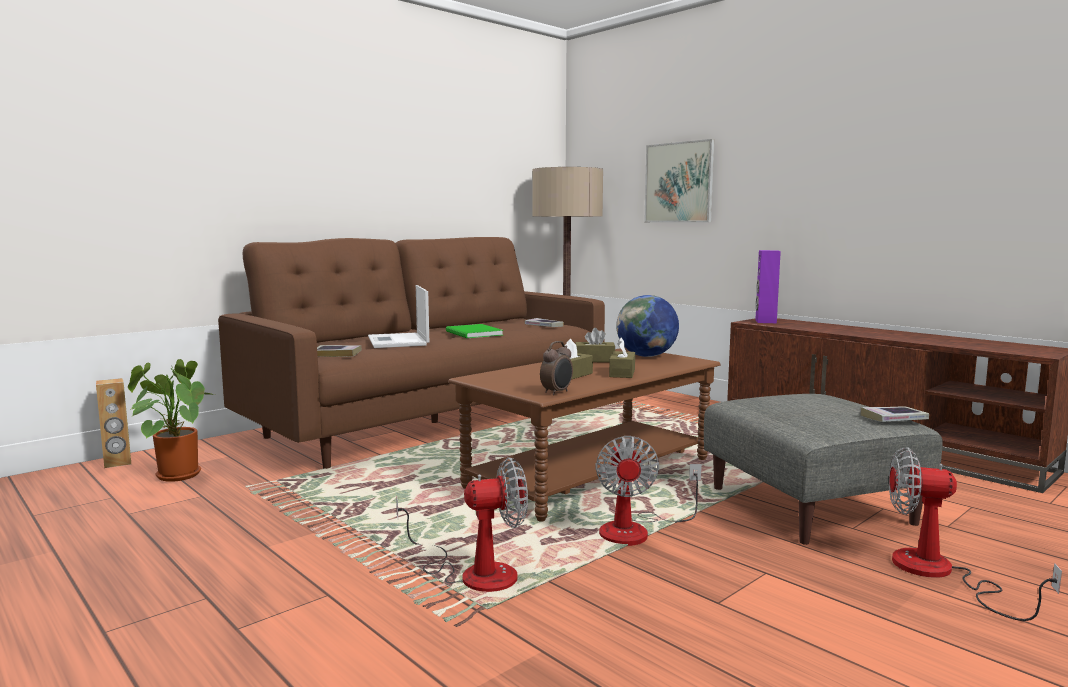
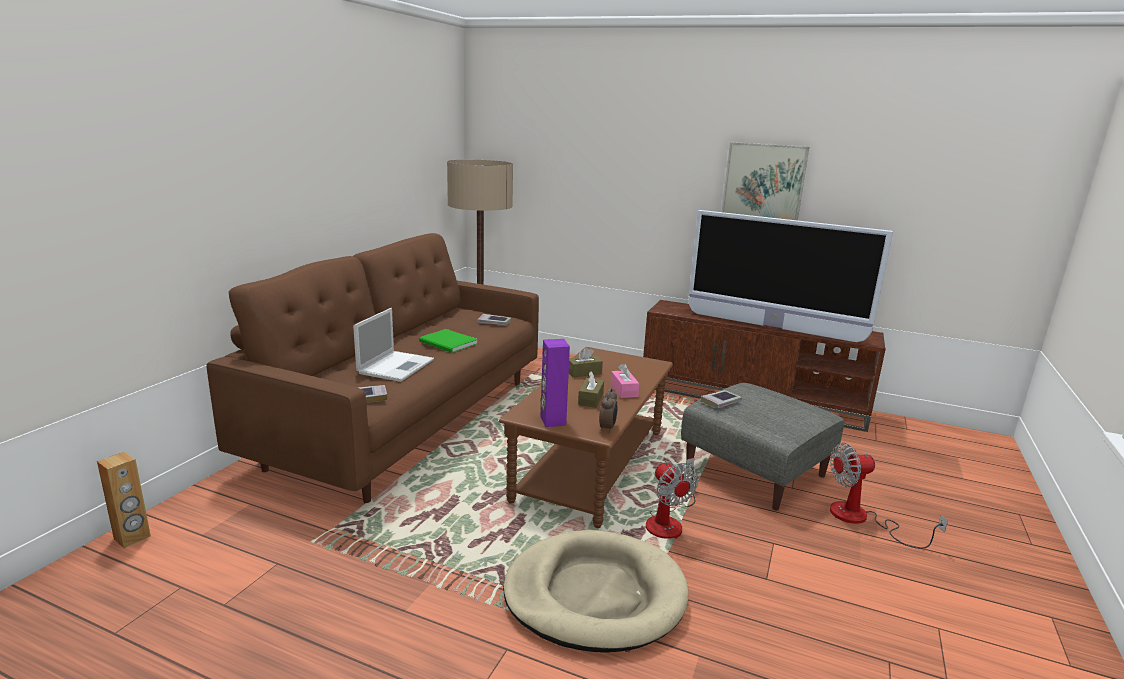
camera: 25 degrees left, 10 degrees up
potted plant [128,359,214,482] -> none
laptop [368,285,429,348] -> laptop turned 120 degrees counterclockwise [353,308,434,382]
fan [396,457,528,592] -> beige dog bed [503,530,689,653]
brown tissue box [609,337,635,378] -> pink tissue box [611,363,639,398]
globe [616,295,679,357] -> none
picture [644,139,714,222] -> picture moved to [722,142,809,220]
purple speaker [755,250,781,323] -> purple speaker moved to [541,339,570,427]
book [861,407,929,422] -> book moved to [701,390,742,408]
none -> television [688,210,893,342]

